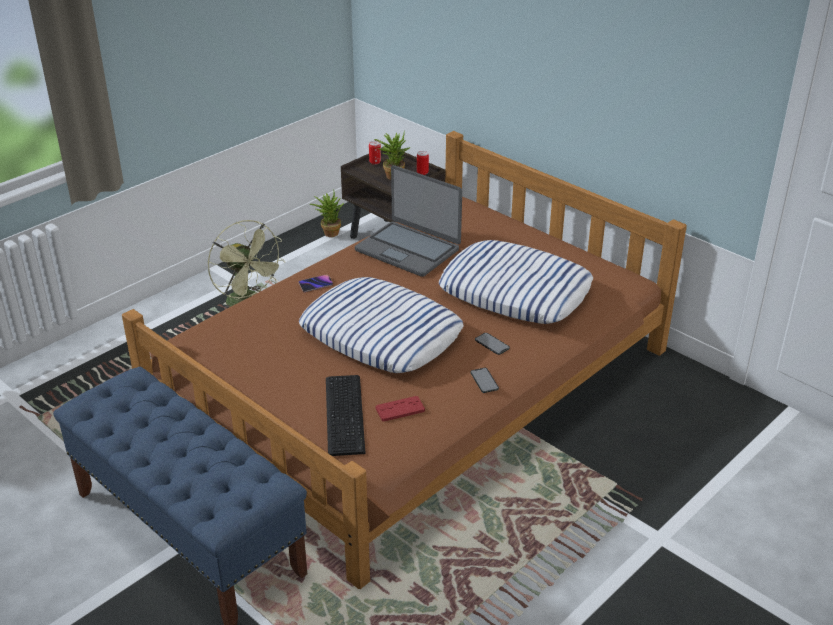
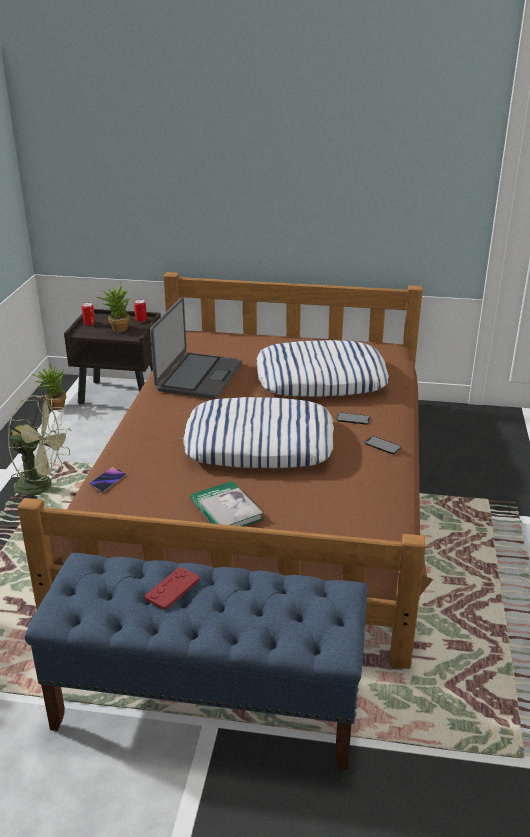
camera: 35 degrees left, 5 degrees down
phone [299,274,333,292] -> phone moved to [90,467,126,493]
keyboard [326,375,365,456] -> none
laptop [355,165,462,277] -> laptop turned 75 degrees counterclockwise [150,297,242,399]
red game controller [375,396,425,422] -> red game controller moved to [145,567,200,610]
none -> book [190,481,263,527]

